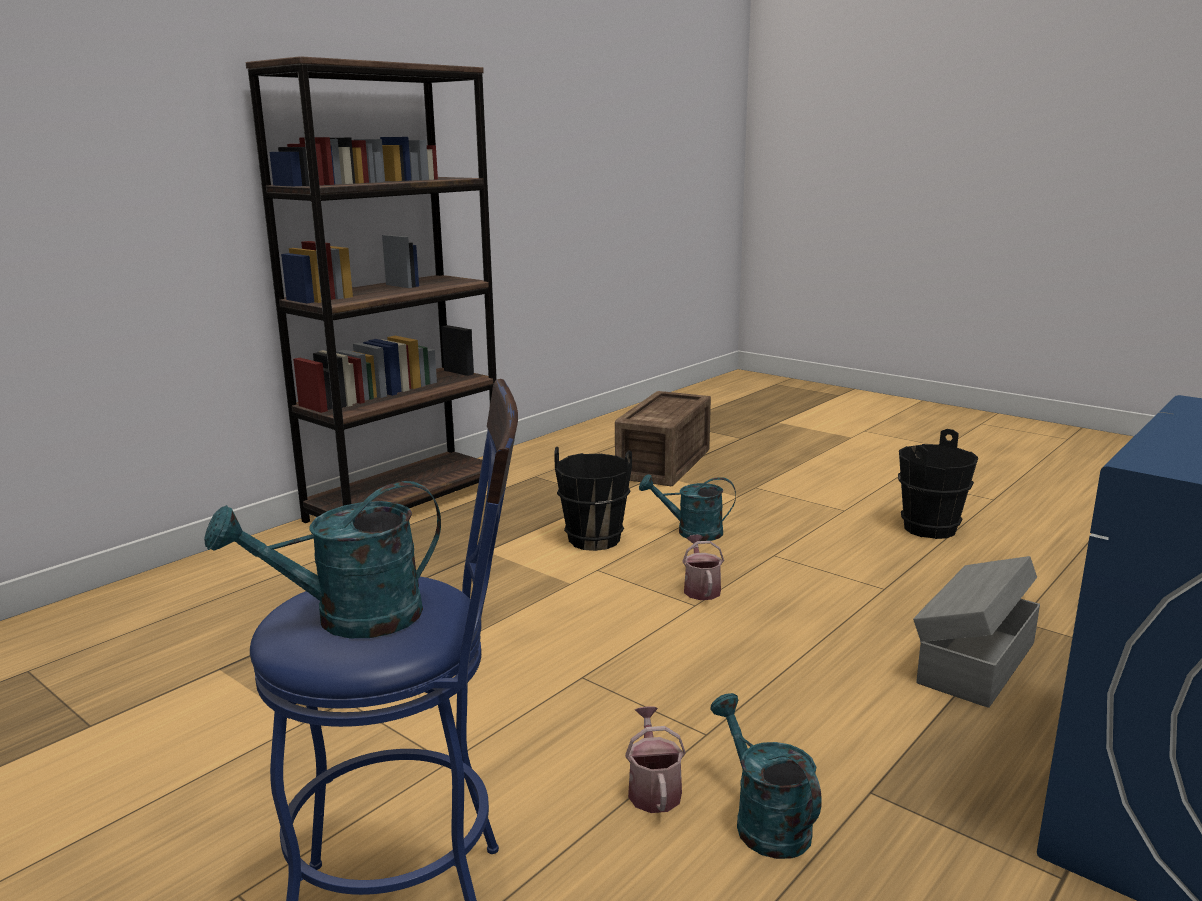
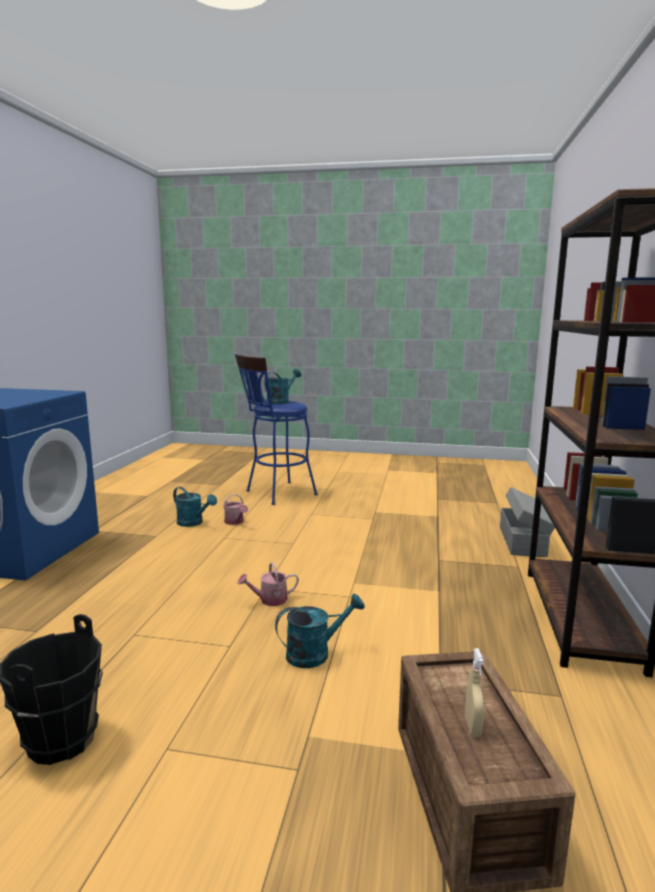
camera: 150 degrees right, 5 degrees down
black bucket [554,447,632,551] -> none
watering can [682,535,724,600] -> watering can turned 105 degrees clockwise [238,562,299,606]
grey storage box [913,556,1040,708] -> grey storage box moved to [500,487,555,557]
none -> beige spray bottle [465,648,484,737]

